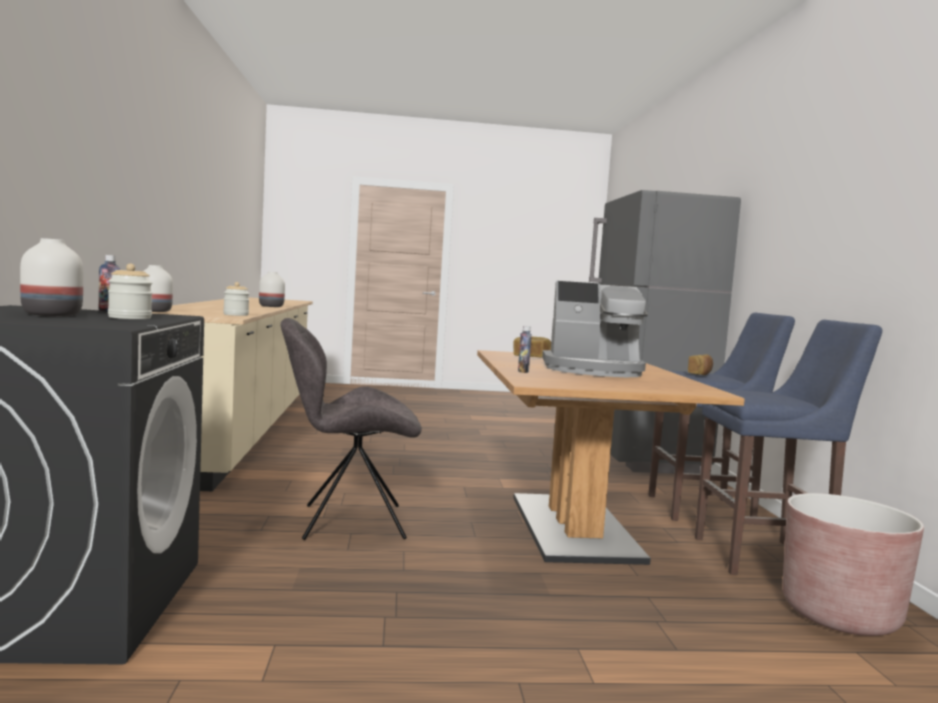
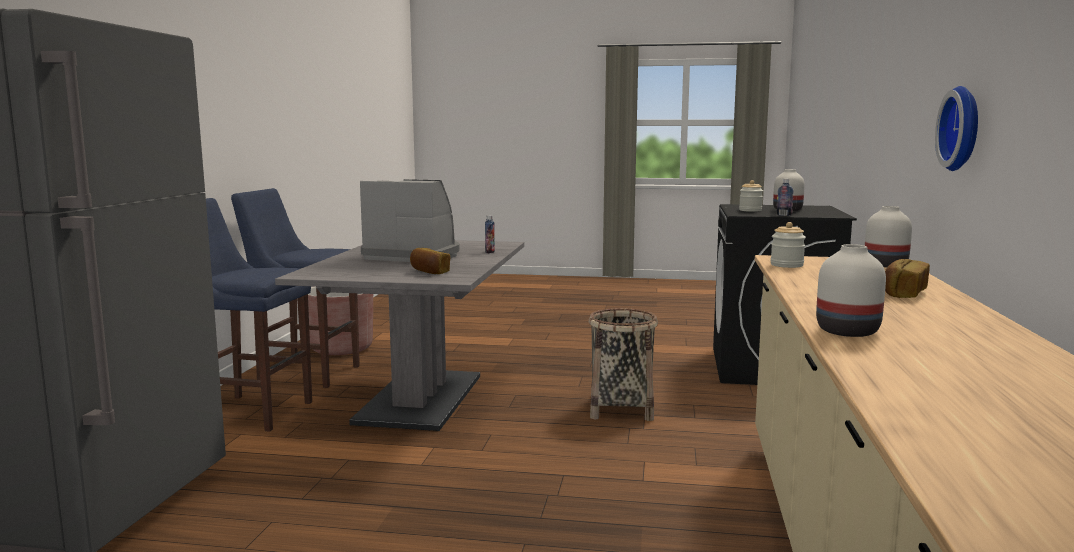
camera: 165 degrees left, 5 degrees up
grey chair [281,318,422,540] -> basket [589,308,658,421]
brown dining table [477,350,745,565] -> grey dining table [275,240,524,431]
bread [688,354,713,375] -> bread moved to [885,259,930,298]
none -> wall clock [935,86,978,171]

